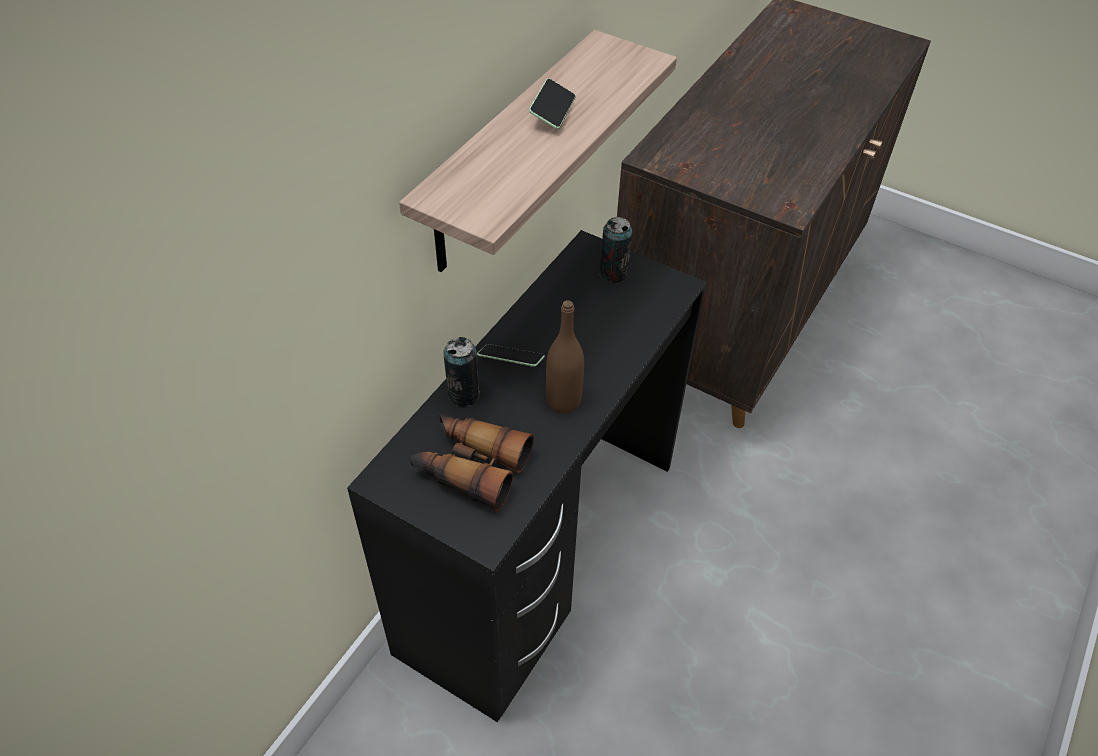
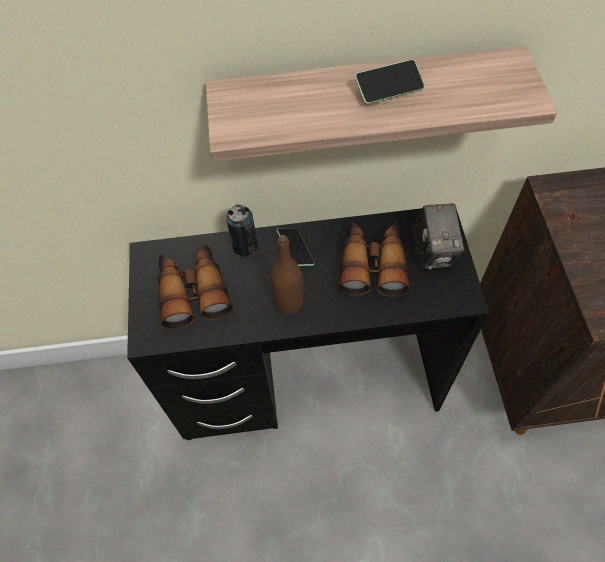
camera: 55 degrees right, 10 degrees up
can [600,217,632,283] -> camera [412,203,464,270]
none -> binoculars [338,222,410,297]

